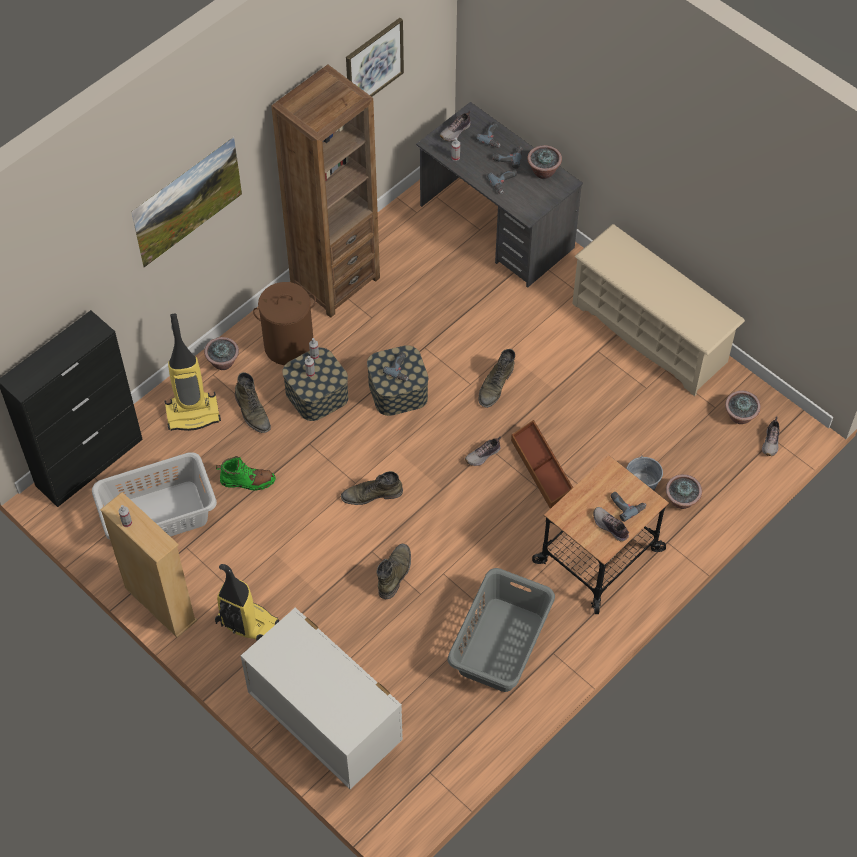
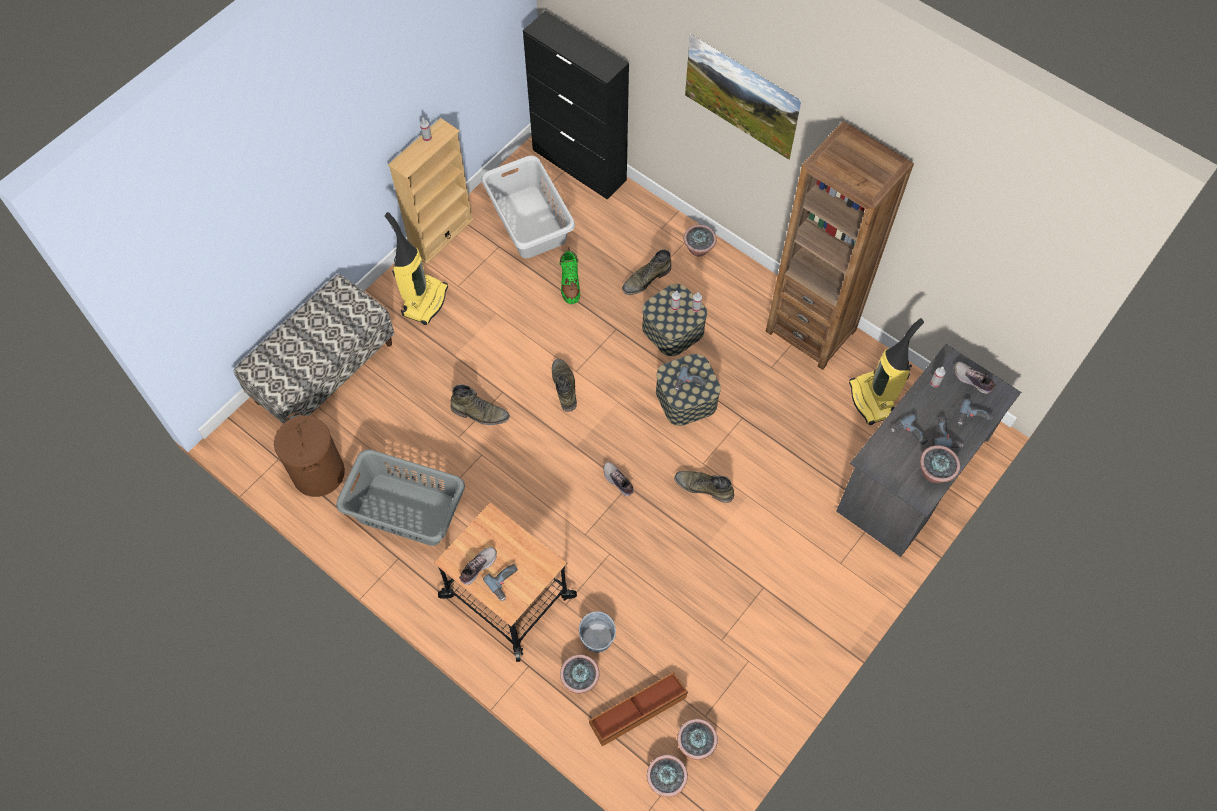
camera: 85 degrees right, 5 degrees up
vacuum cleaner [165,313,221,431] -> vacuum cleaner moved to [849,318,924,425]
white dresser [241,607,403,789] -> bench [234,274,395,424]
brown laundry basket [253,282,316,365] -> brown laundry basket moved to [274,413,345,497]
picture [346,18,404,97] -> none
brown storage box [511,420,573,509] -> brown storage box moved to [589,672,688,746]
beige shoe rack [572,224,745,396] -> none
shoe [762,416,780,456] -> potted plant [647,755,688,797]

